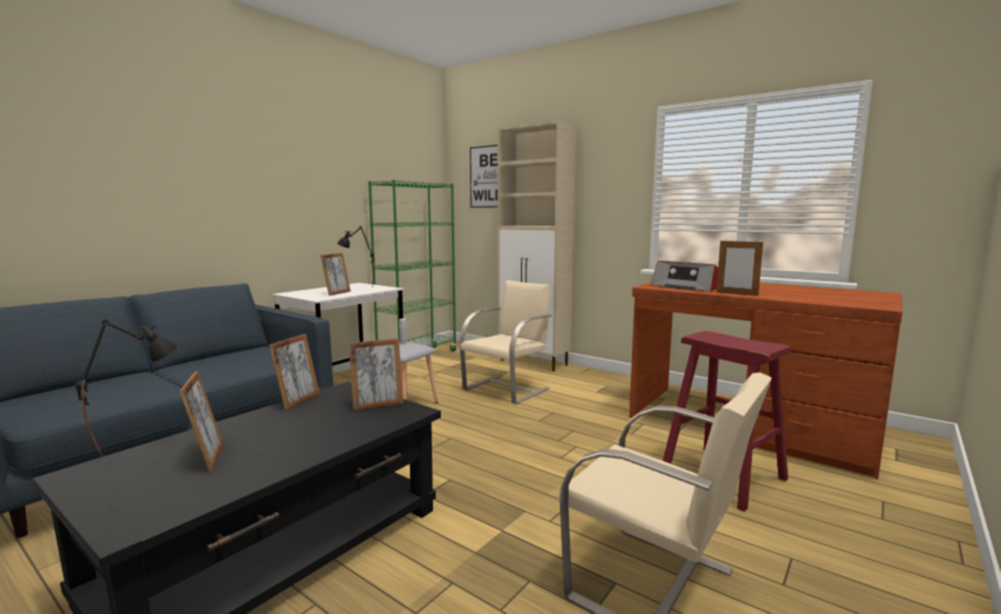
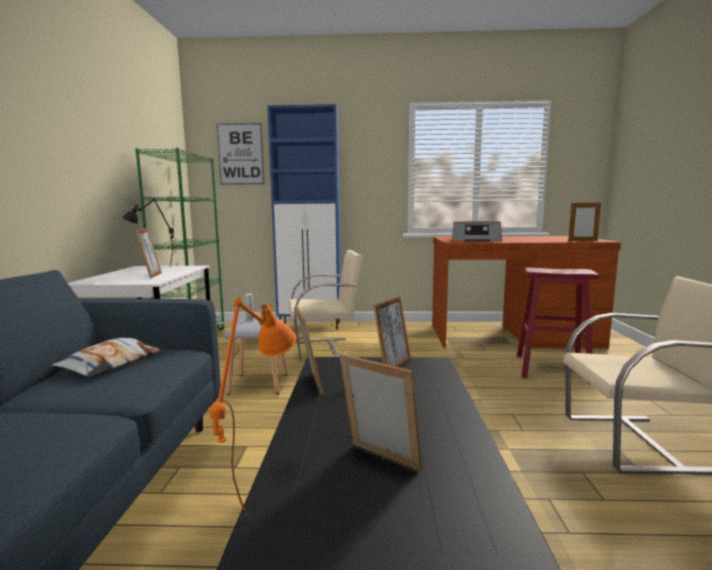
camera: 35 degrees left, 0 degrees up
black table lamp [75,319,179,458] -> orange table lamp [210,297,296,517]
beige chair [460,280,552,404] -> beige chair turned 75 degrees clockwise [288,250,363,362]
beige cabinet [498,120,577,372] -> blue cabinet [267,104,341,330]
picture frame [716,239,763,296] -> picture frame moved to [568,202,601,241]
none -> pillow [52,338,161,377]

